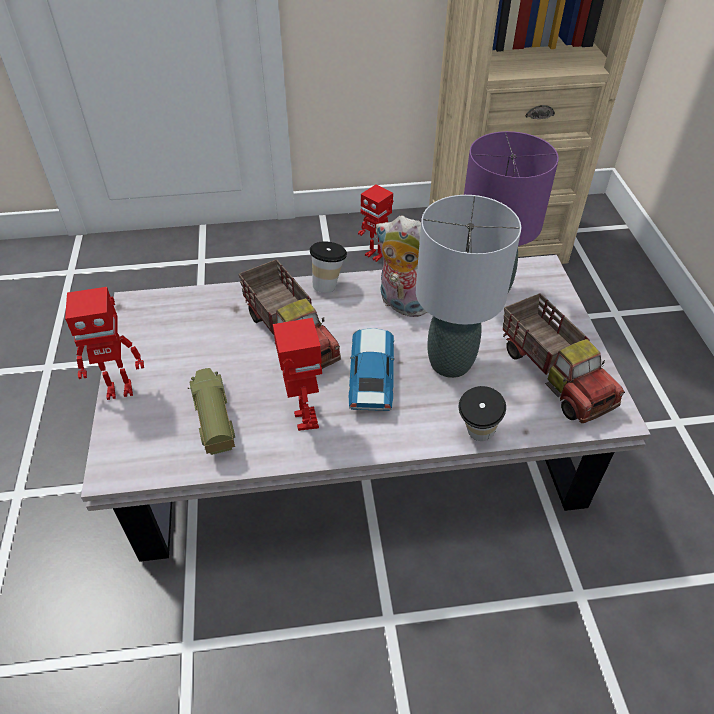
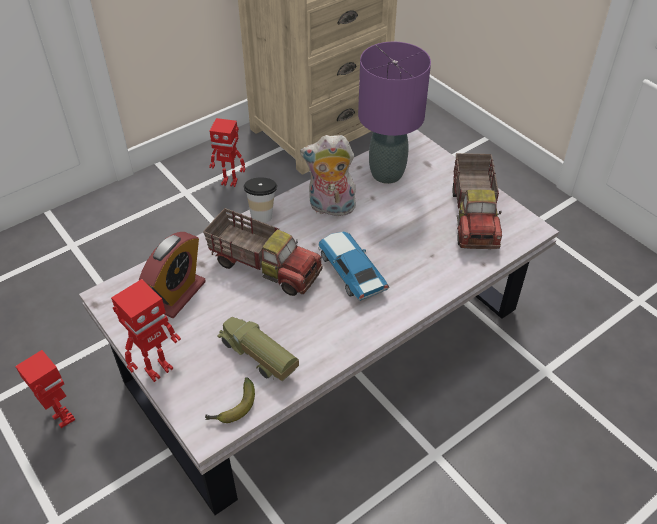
camera: 30 degrees left, 0 degrees up
toy robot [273,318,322,431] -> toy robot moved to [15,350,75,428]
grey table lamp [416,195,521,378] -> none
cup [459,386,506,441] -> none
toy truck [503,293,625,423] -> toy truck turned 60 degrees clockwise [453,153,502,249]
none -> alarm clock [139,232,206,318]
none -> banana [205,377,255,423]

